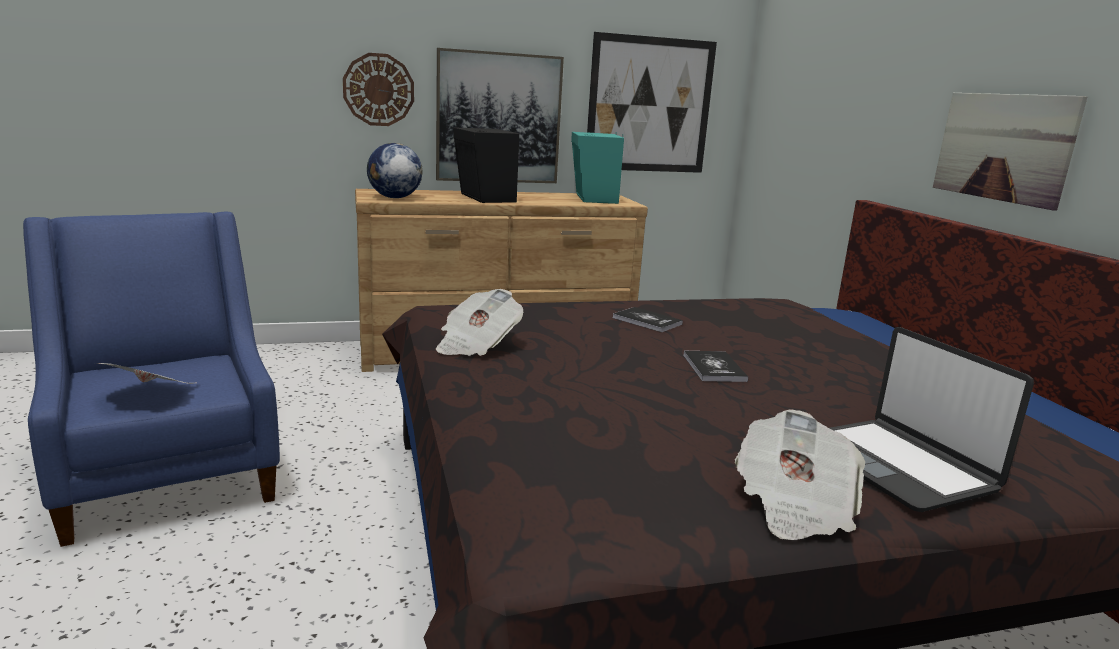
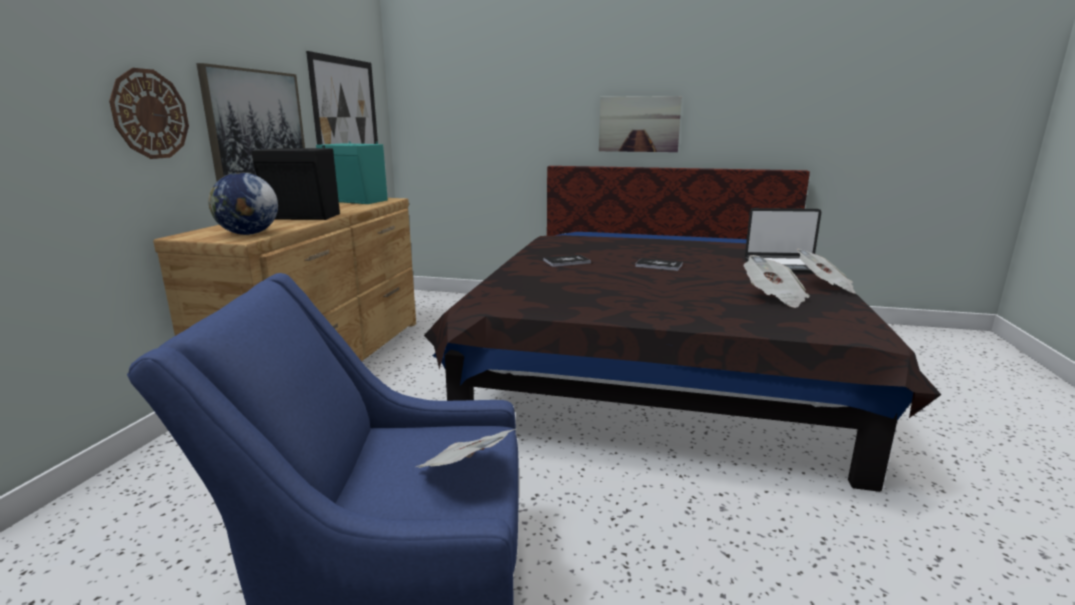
camera: 60 degrees left, 0 degrees up
newspaper [436,289,523,356] -> newspaper moved to [744,255,809,308]

